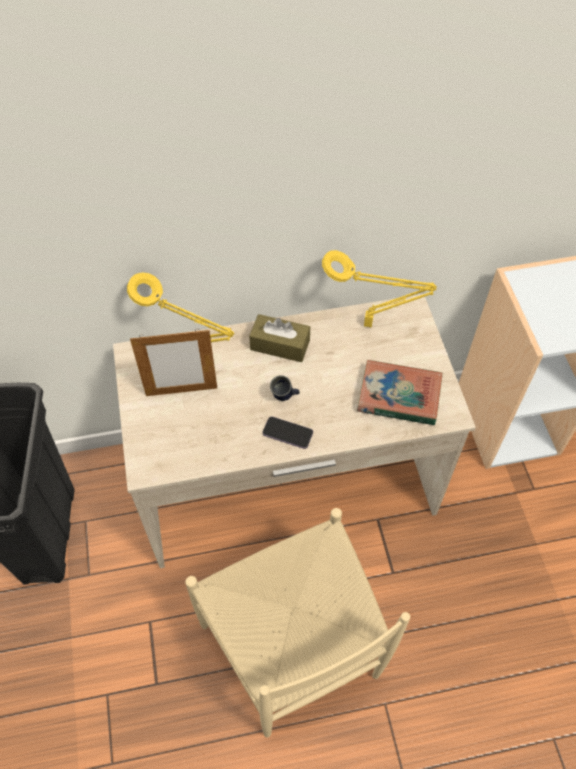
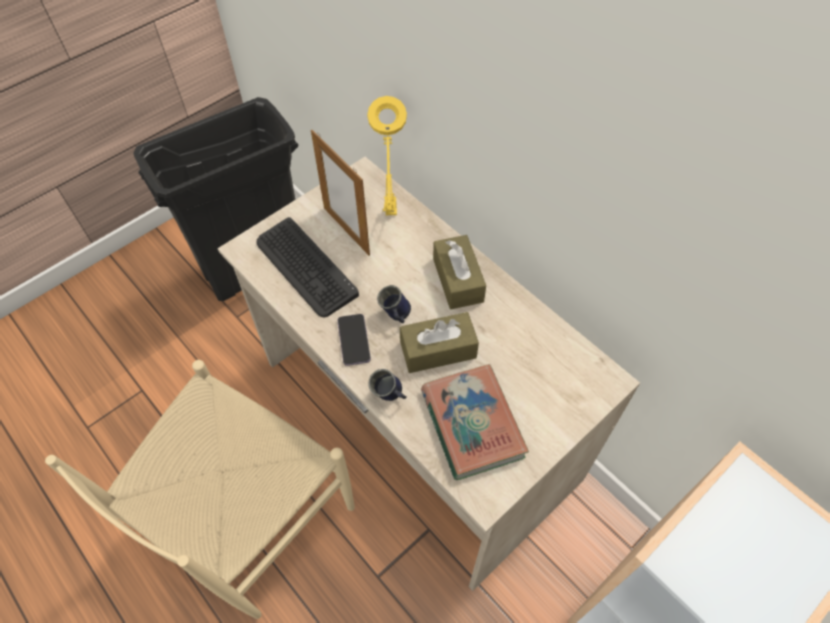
camera: 60 degrees right, 0 degrees up
yellow table lamp [322,250,437,327] -> none
none -> keyboard [257,217,359,318]
none -> blue mug [368,369,407,401]
none -> brown tissue box [400,312,479,373]

